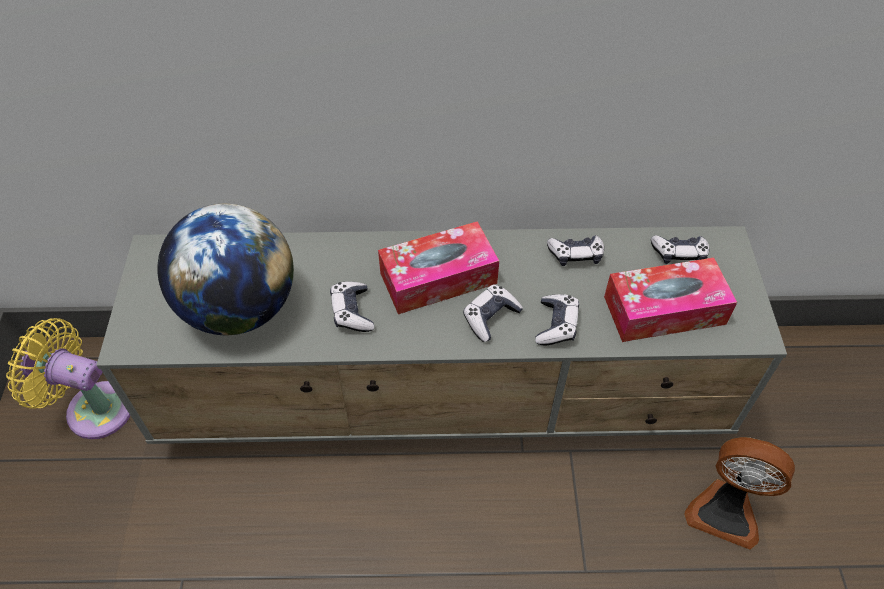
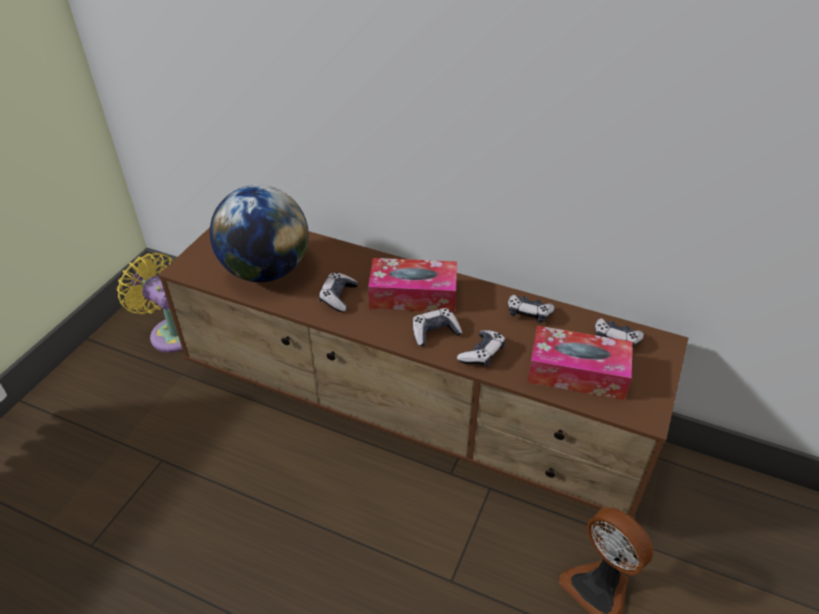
camera: 25 degrees right, 10 degrees down
grey tv stand [96,226,787,444] -> brown tv stand [158,227,688,518]

